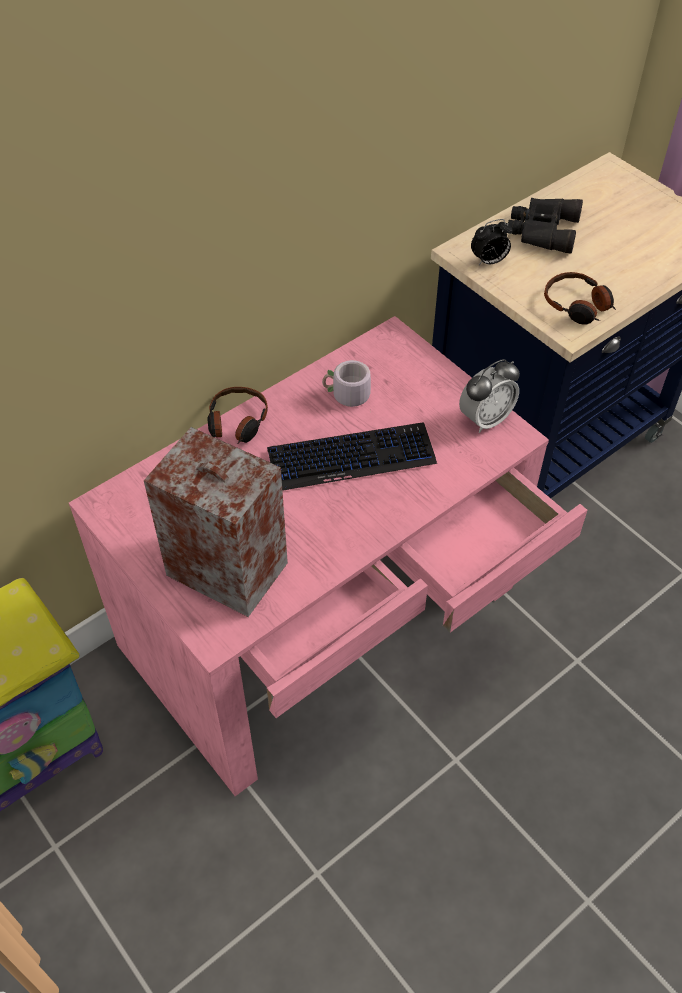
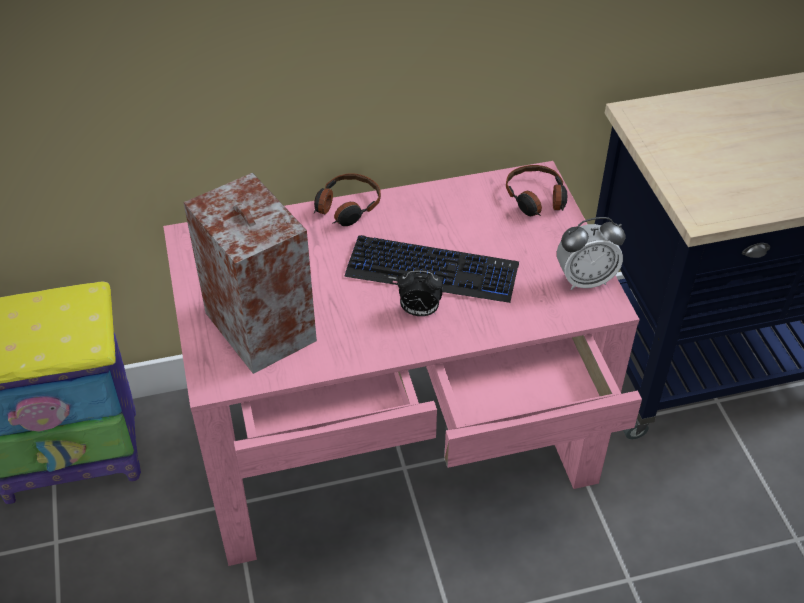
camera: 25 degrees right, 5 degrees down
grey mug [322,360,371,409] -> none
alarm clock [471,219,512,266] -> alarm clock moved to [397,271,443,316]
black binoculars [508,198,583,254] -> none
headphones [544,272,616,325] -> headphones moved to [506,165,567,217]

